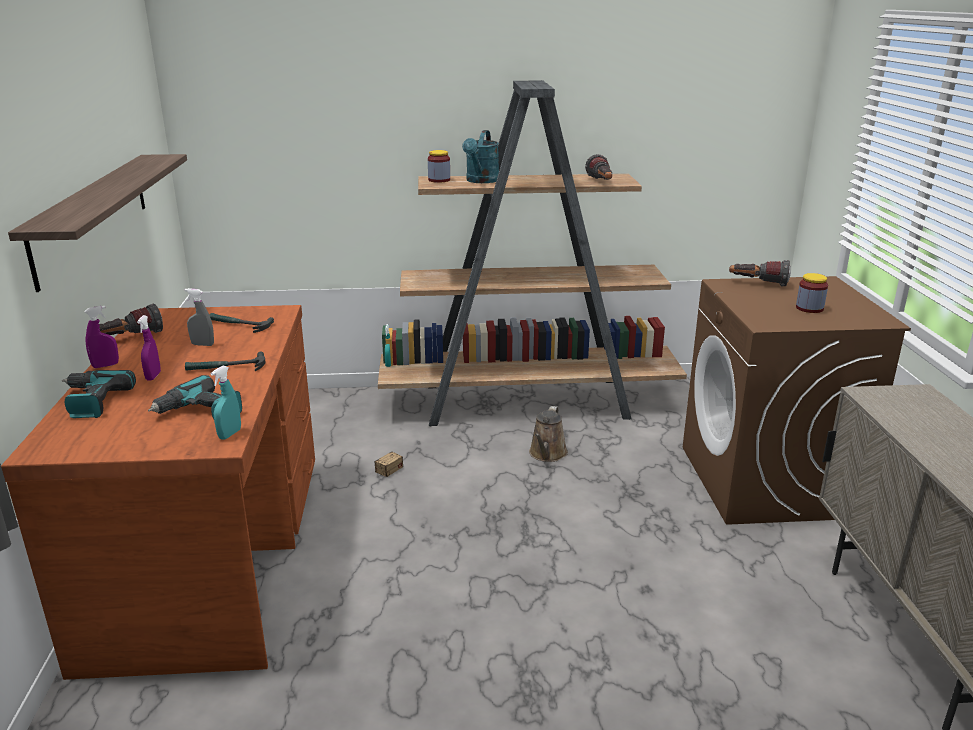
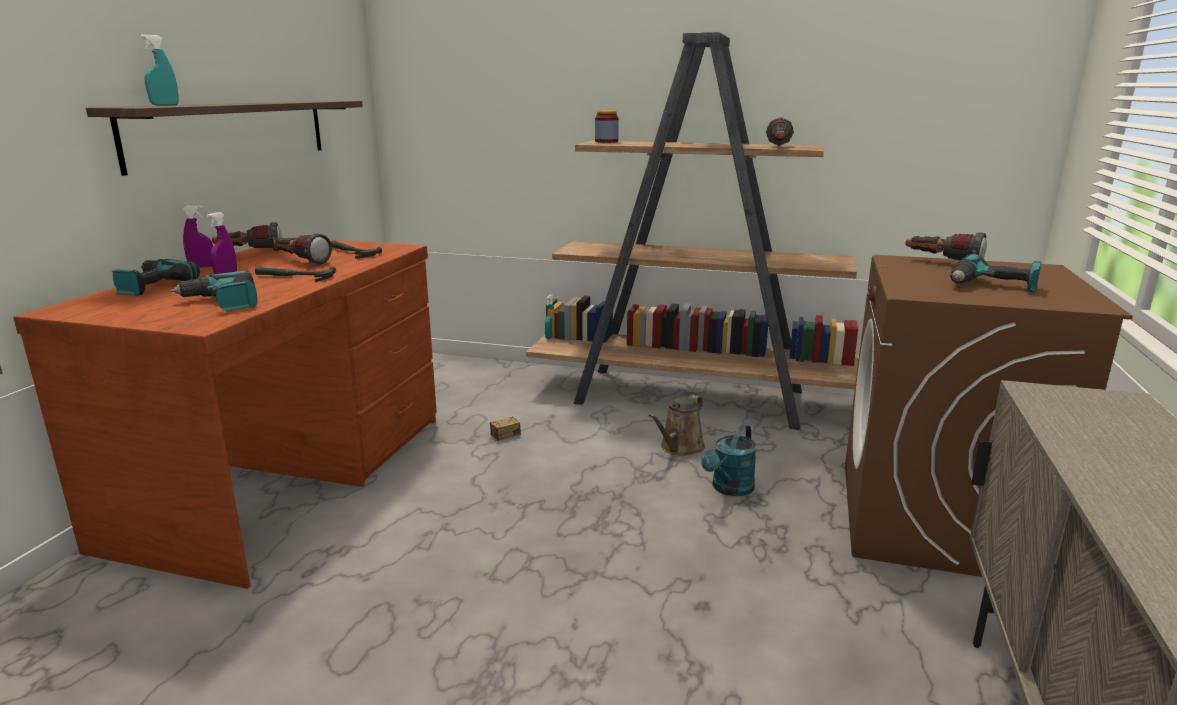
camera: 20 degrees right, 5 degrees down
grey spray bottle [185,288,214,346] -> flashlight [273,233,332,265]
turquoise spray bottle [211,366,241,440] -> turquoise spray bottle moved to [140,34,179,105]
turquoise watering can [462,130,499,183] -> turquoise watering can moved to [701,424,757,496]
jar [796,273,828,313] -> power drill [950,254,1042,292]

